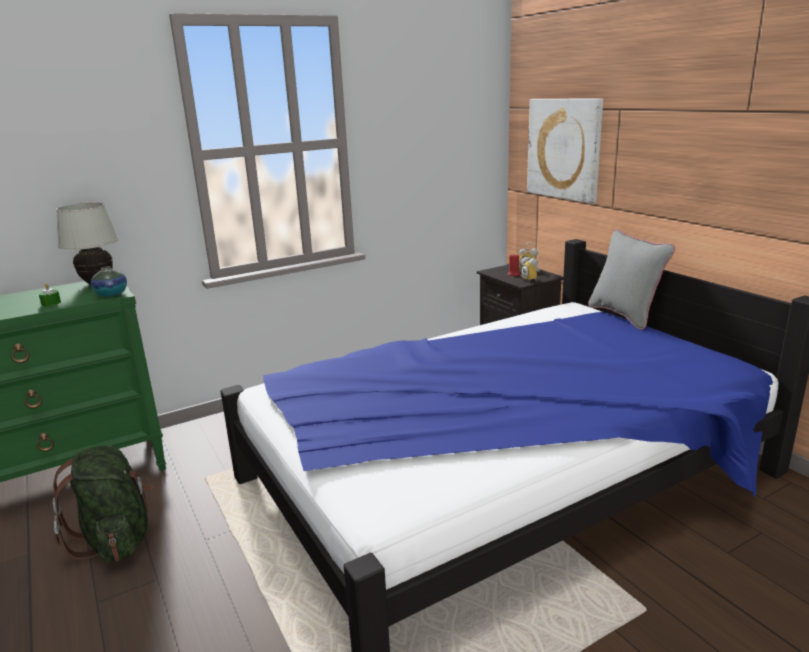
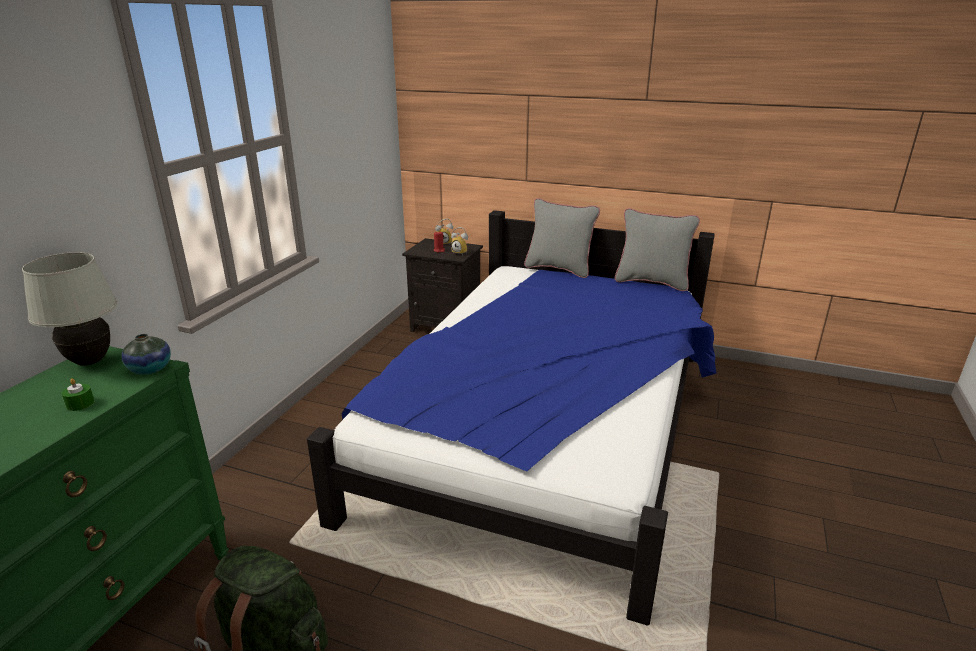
camera: 40 degrees left, 5 degrees up
picture [527,98,603,204] -> none
none -> grey pillow [615,208,700,291]

